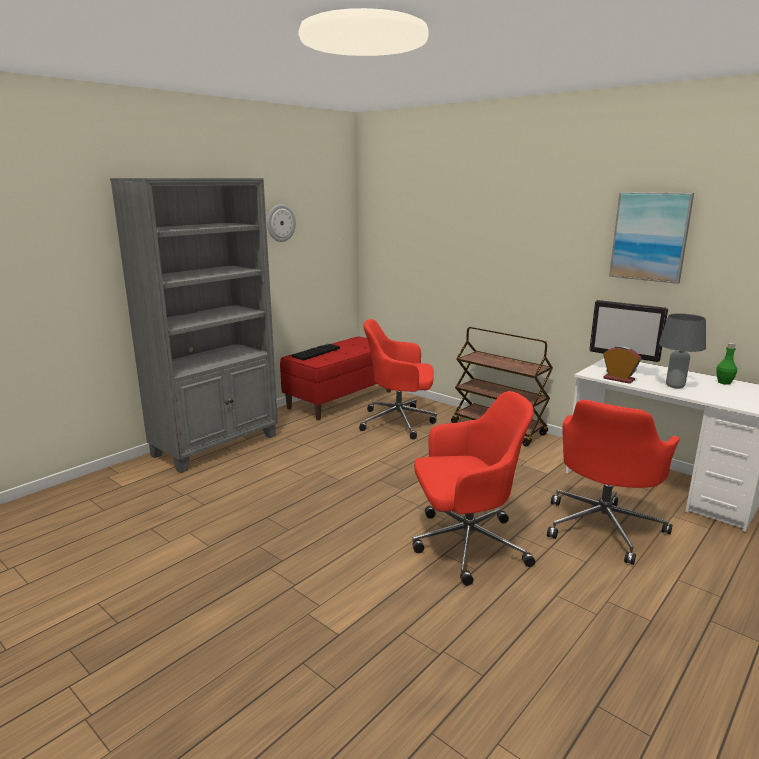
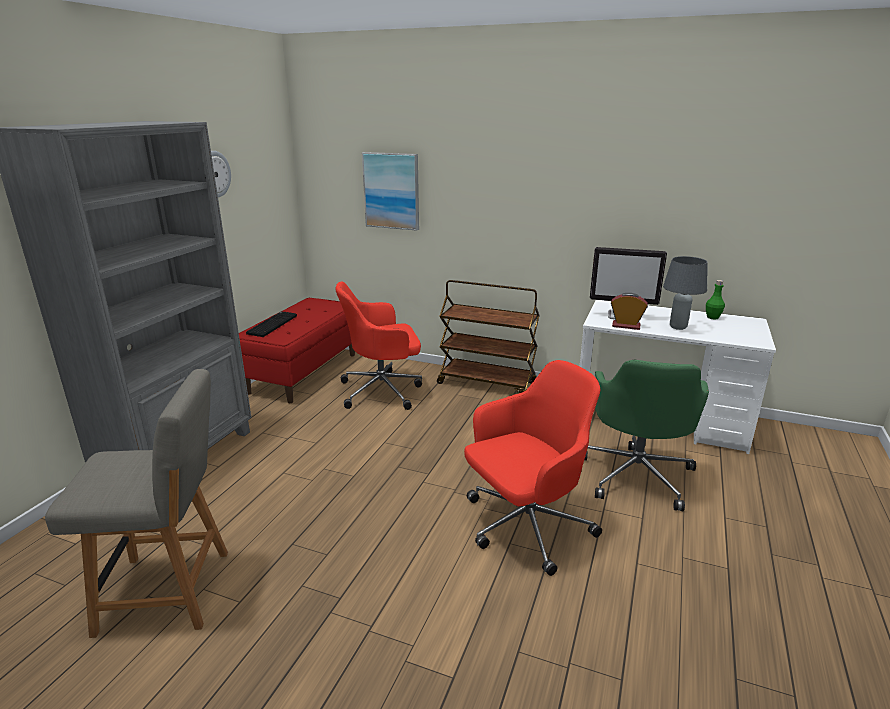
camera: 20 degrees left, 5 degrees up
red office chair [547,399,680,565] -> green office chair [584,360,709,511]
picture [609,192,694,284] -> picture moved to [362,152,419,231]
none -> grey chair [45,369,228,638]

